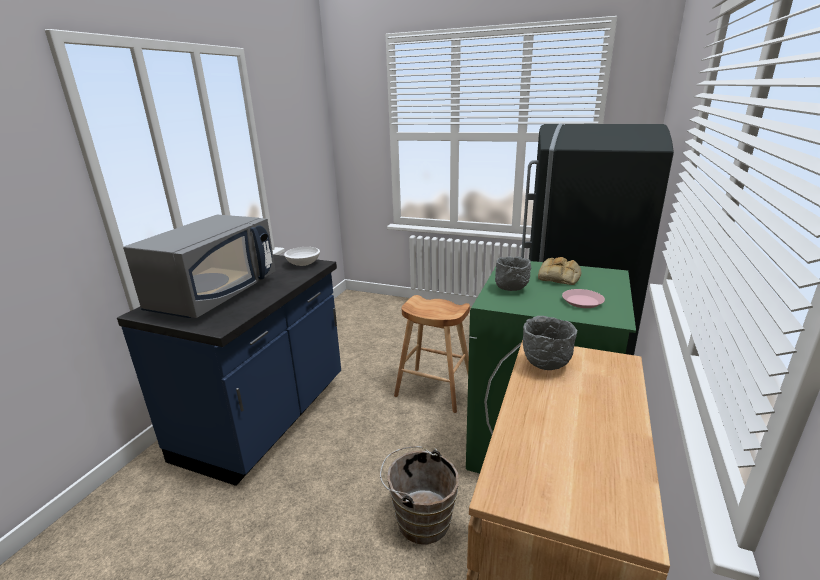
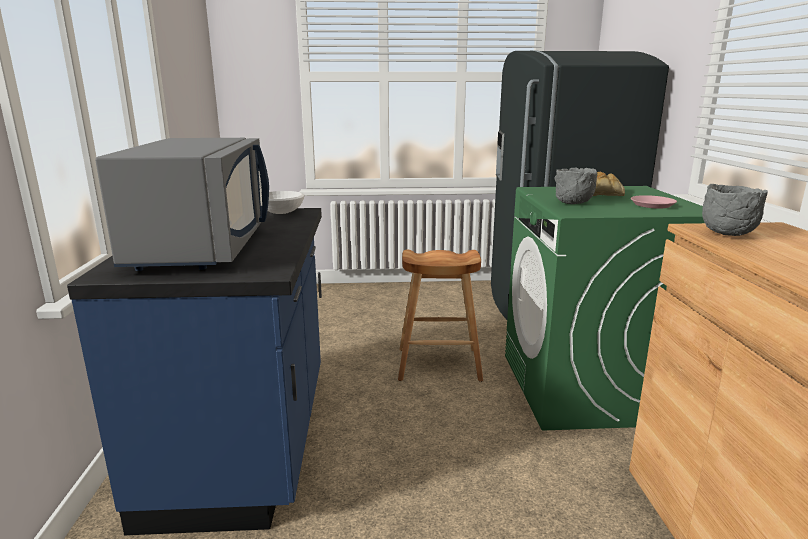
camera: 25 degrees left, 5 degrees down
brown bucket [380,446,459,544] -> none

